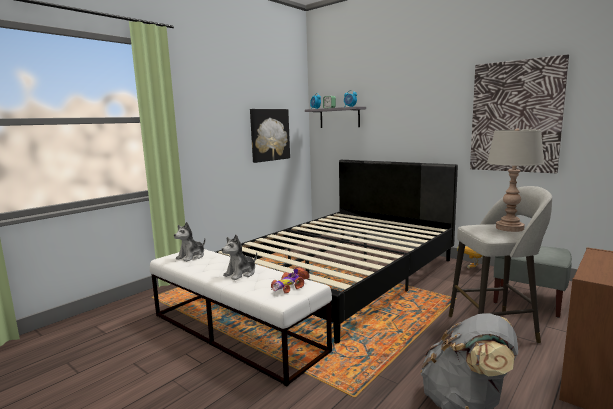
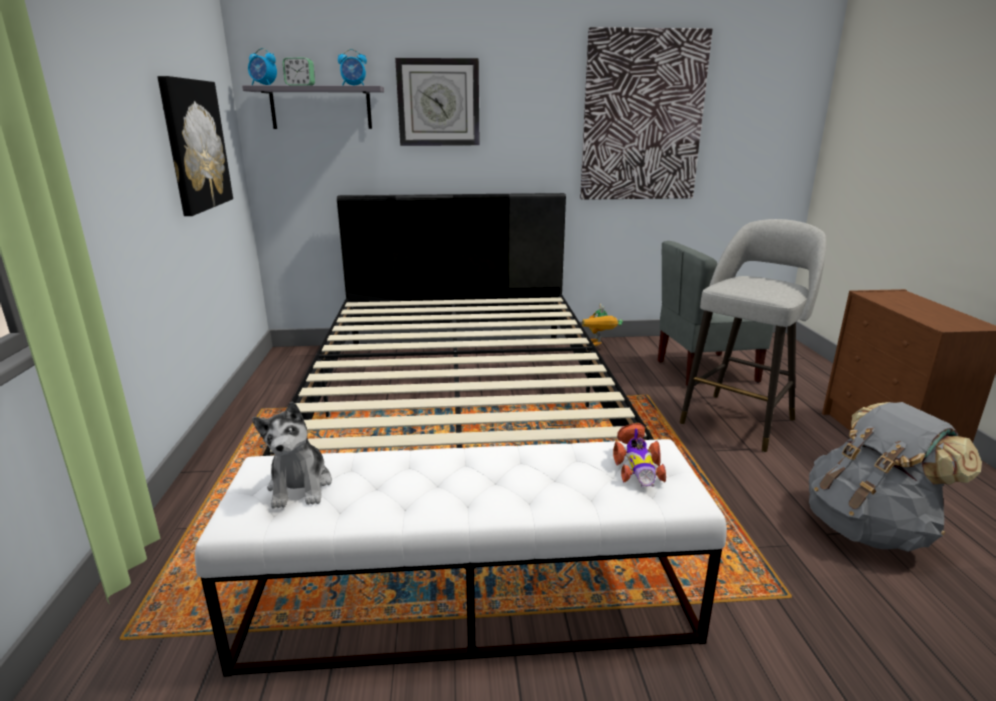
camera: 45 degrees left, 10 degrees up
plush toy [221,234,257,280] -> none
grey table lamp [487,128,544,232] -> none
none -> wall clock [395,58,480,146]

